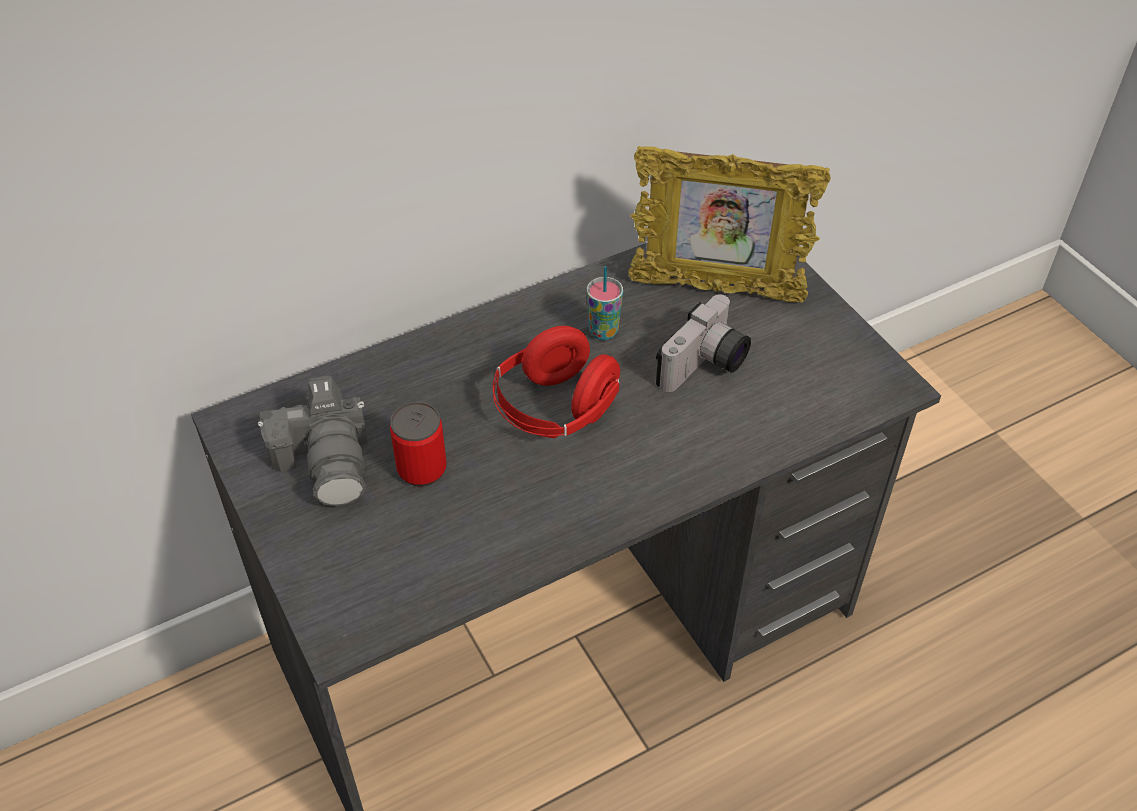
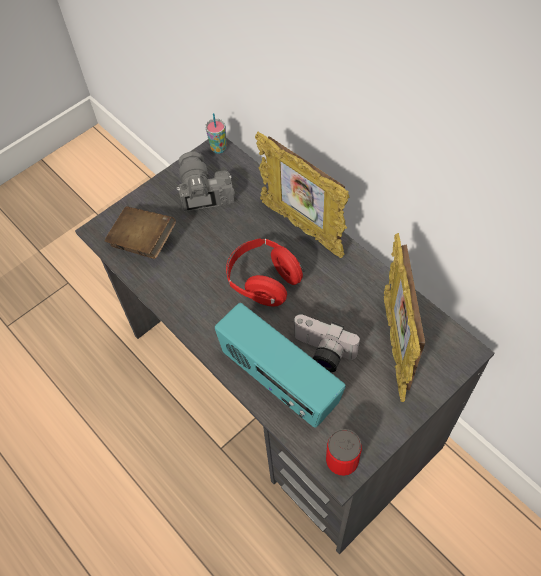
camera: 80 degrees right, 10 degrees up
camera [258,376,368,506] -> camera turned 105 degrees clockwise [177,152,235,211]
can [390,402,447,486] -> can moved to [326,429,362,476]
cup [587,266,623,340] -> cup moved to [205,113,227,154]
none -> brown book [105,206,176,259]
none -> radio [215,303,346,428]
none -> picture frame [255,132,349,258]

